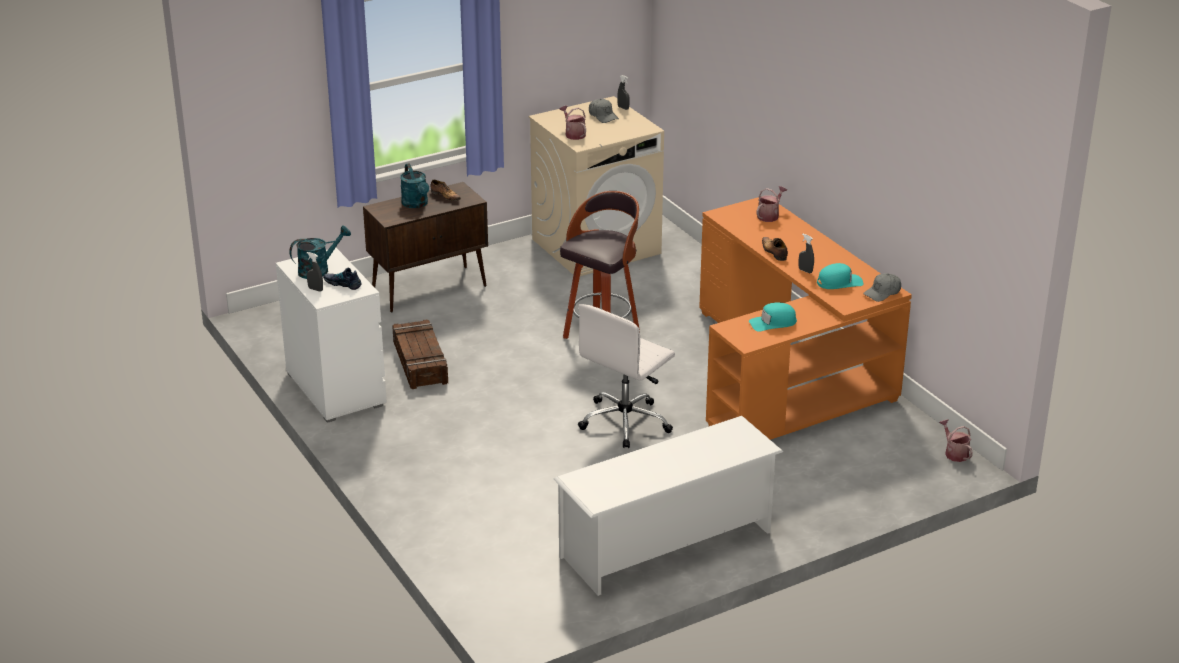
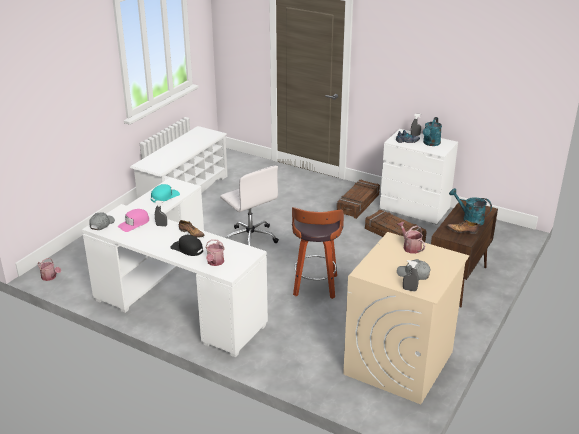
camera: 150 degrees right, 0 degrees up
watering can [559,106,586,140] -> watering can turned 150 degrees counterclockwise [397,222,425,254]
white office chair [578,304,675,448] -> white office chair turned 135 degrees clockwise [220,166,279,246]
orange desk [699,197,912,440] -> white desk [82,177,268,357]
turquoise cap [817,263,863,289] -> pink cap [118,209,149,232]
none -> black cap [170,235,203,256]
none -> crate [337,180,380,219]

